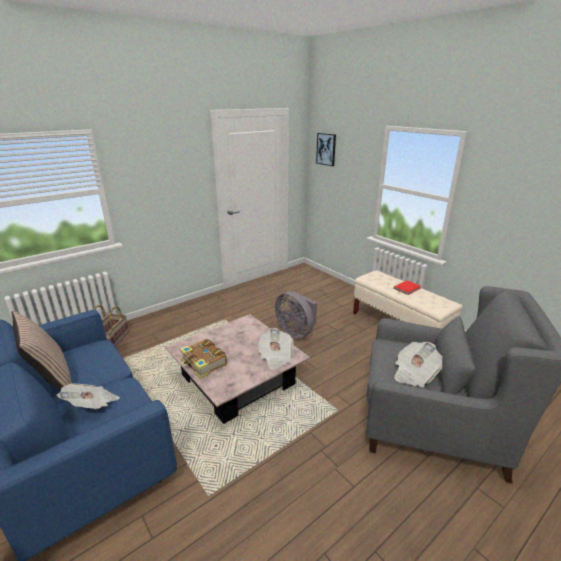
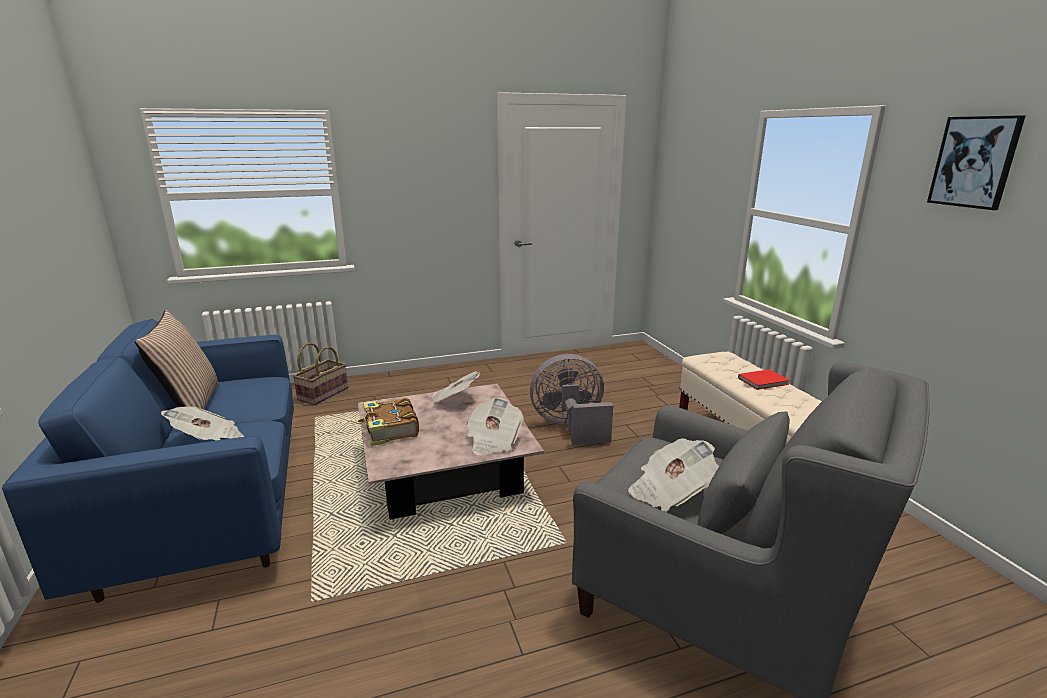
camera: 20 degrees right, 5 degrees down
grey fan [275,291,317,339] -> grey fan turned 105 degrees clockwise [530,354,613,445]
picture [316,133,336,166] -> picture moved to [927,115,1026,210]
none -> newspaper [432,371,480,404]

